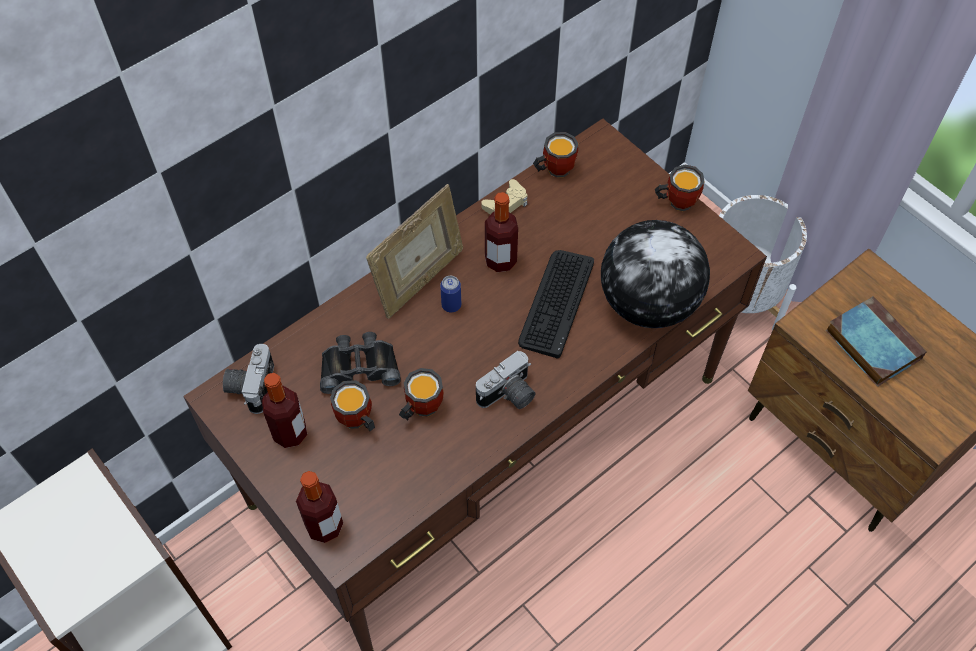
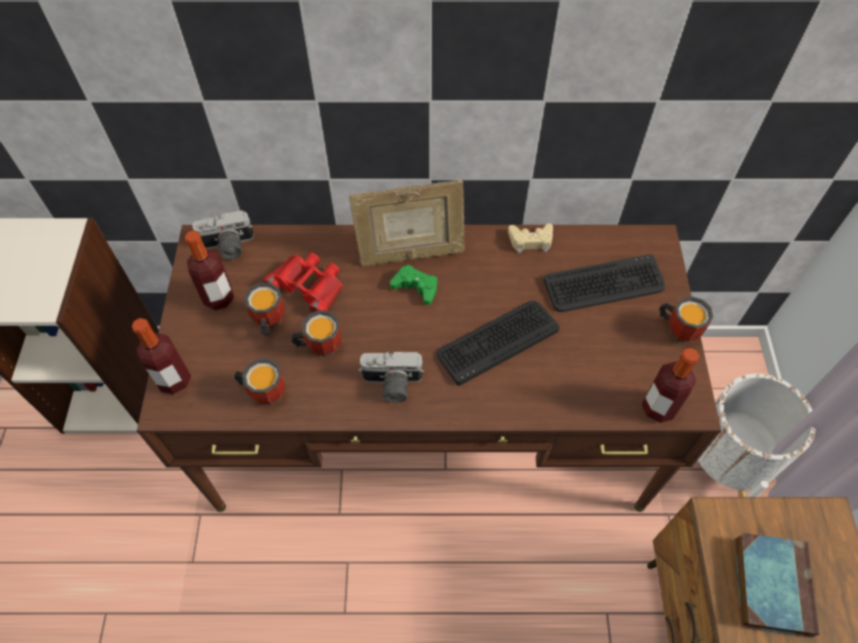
camera: 40 degrees right, 0 degrees up
camera [223,344,274,414] -> camera turned 150 degrees counterclockwise [192,210,254,260]
black binoculars [320,332,401,394] -> red binoculars [263,252,343,313]
can [440,276,461,312] -> green game controller [390,264,437,305]
bottle [485,192,518,272] -> bottle moved to [642,348,699,423]
mug [533,132,578,178] -> mug moved to [234,358,285,406]
globe [601,220,710,328] -> none
none -> keyboard [543,254,665,312]

